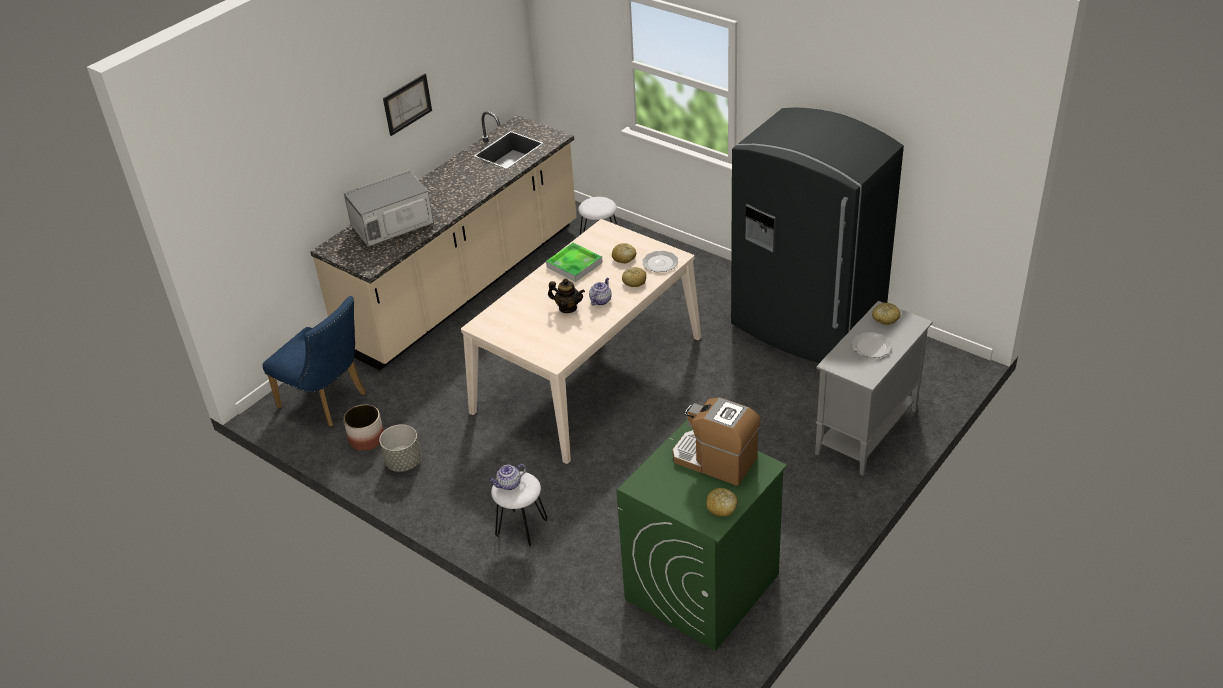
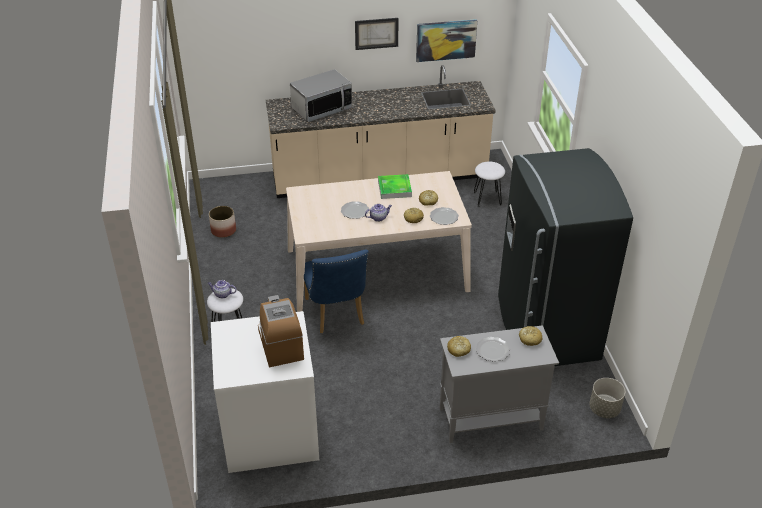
camera: 40 degrees right, 0 degrees up
blue chair [262,296,366,427] -> blue chair moved to [304,249,369,333]
microwave [344,170,434,247] -> microwave turned 135 degrees clockwise [290,69,352,122]
grey planter [379,424,421,472] -> grey planter moved to [590,378,625,418]
teapot [548,278,585,313] -> plate [341,201,369,219]
green washing machine [616,420,787,651] -> white washing machine [211,311,319,473]
bread [706,488,738,517] -> bread moved to [447,336,471,357]
none -> picture [416,19,477,62]

